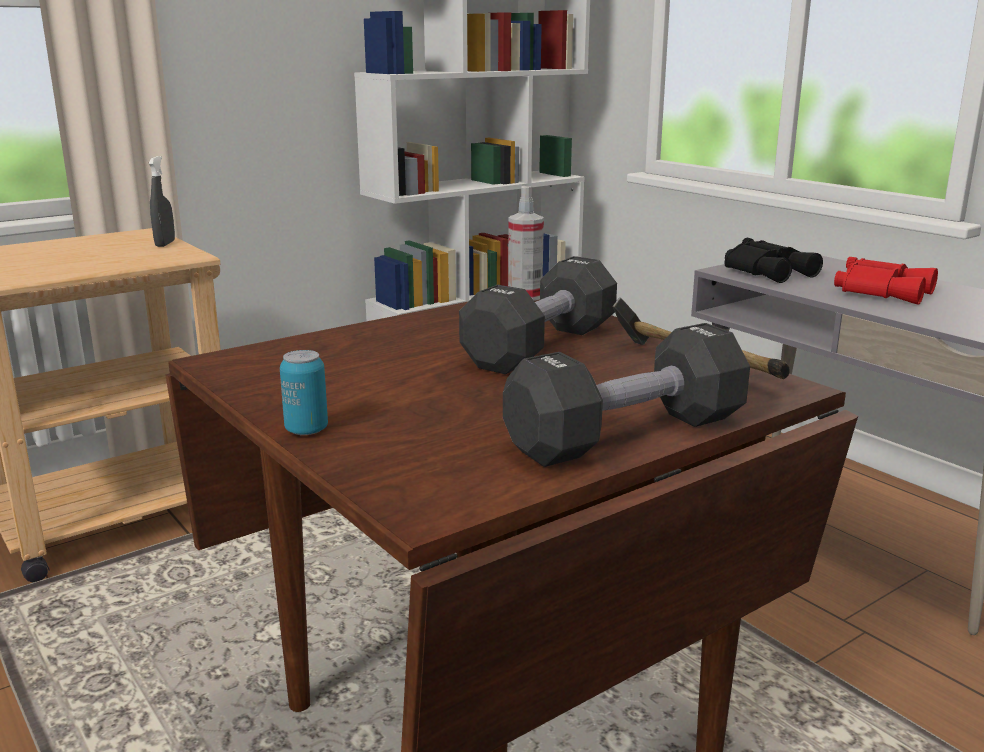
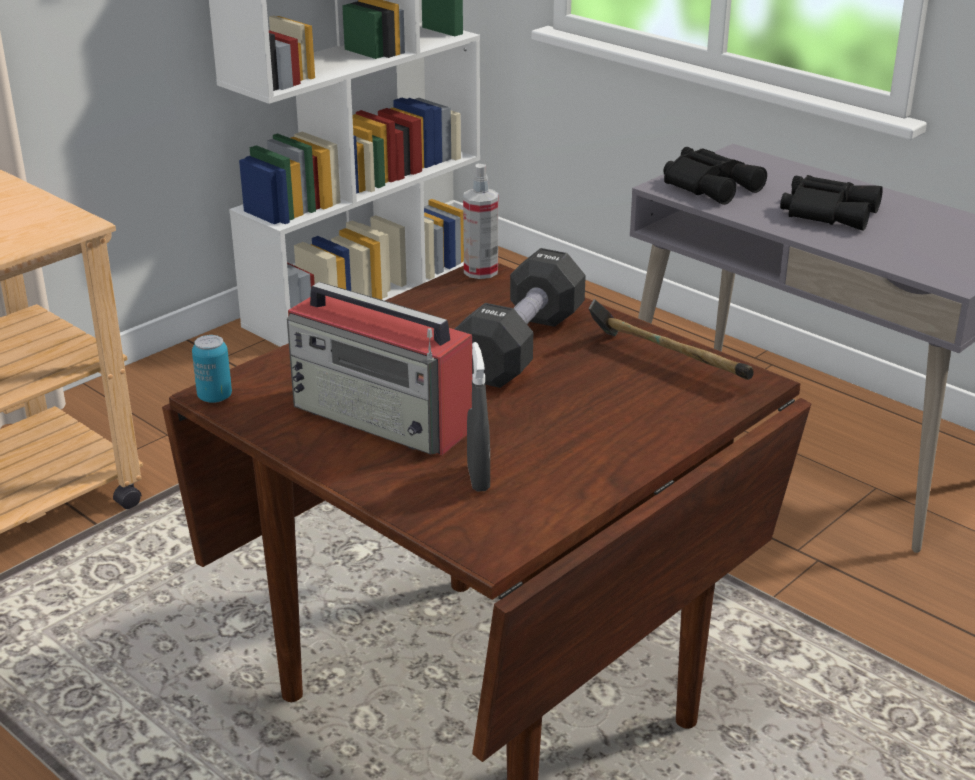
camera: 10 degrees left, 10 degrees up
grey spray bottle [148,156,175,247] -> grey spray bottle moved to [467,342,490,492]
can [280,350,328,435] -> can moved to [192,335,232,403]
black dumbbell [503,323,750,467] -> none
red binoculars [834,257,938,305] -> black binoculars [780,175,883,231]
none -> radio [287,282,472,455]

